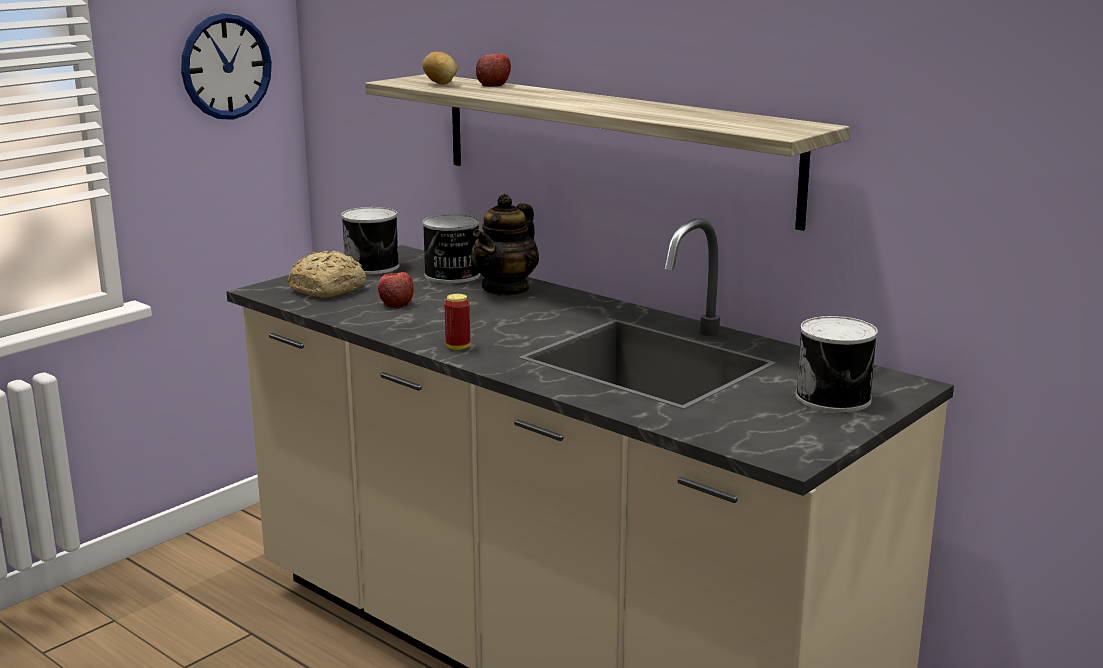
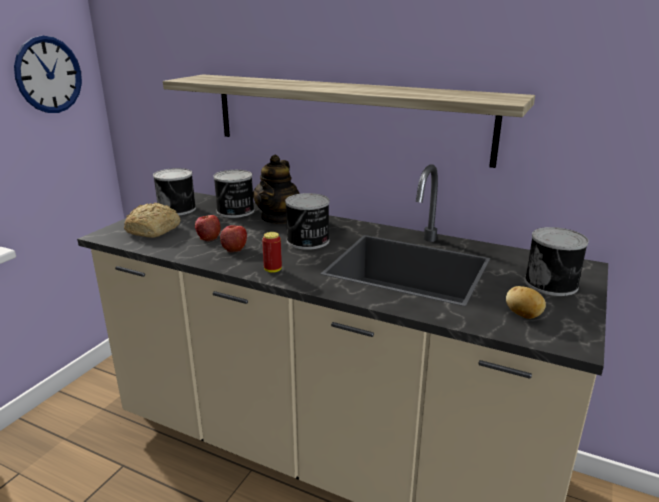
camera: 15 degrees left, 5 degrees up
potato [422,52,457,85] -> potato moved to [506,286,546,319]
apple [476,53,511,87] -> apple moved to [220,225,247,252]
none -> can [285,193,329,250]

